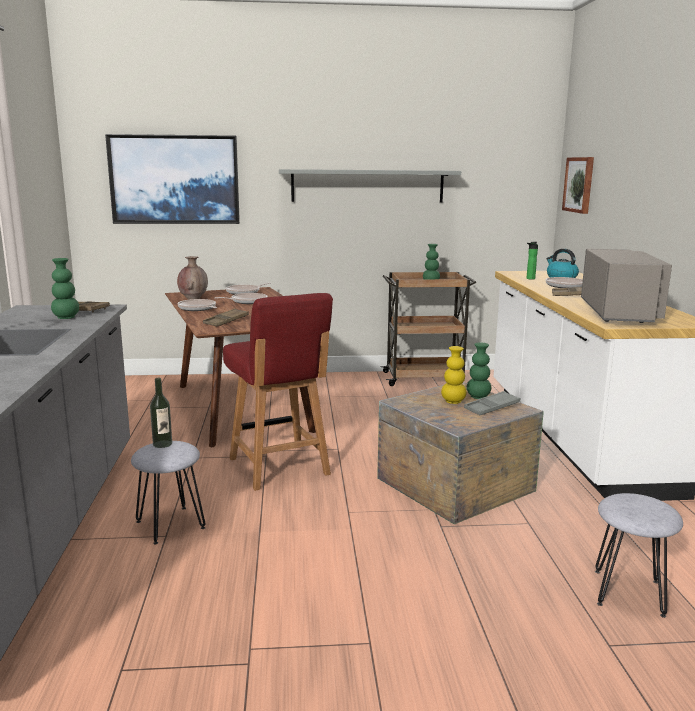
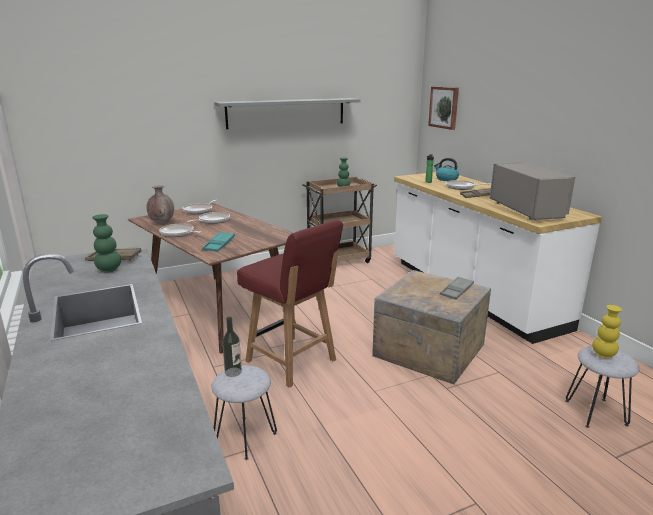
camera: 20 degrees left, 5 degrees up
picture [105,134,240,224] -> none
brown tray [203,308,249,326] -> turquoise tray [202,232,235,252]
yellow vase [441,346,466,404] -> yellow vase moved to [592,305,622,358]
green vase [467,342,491,399] -> none

